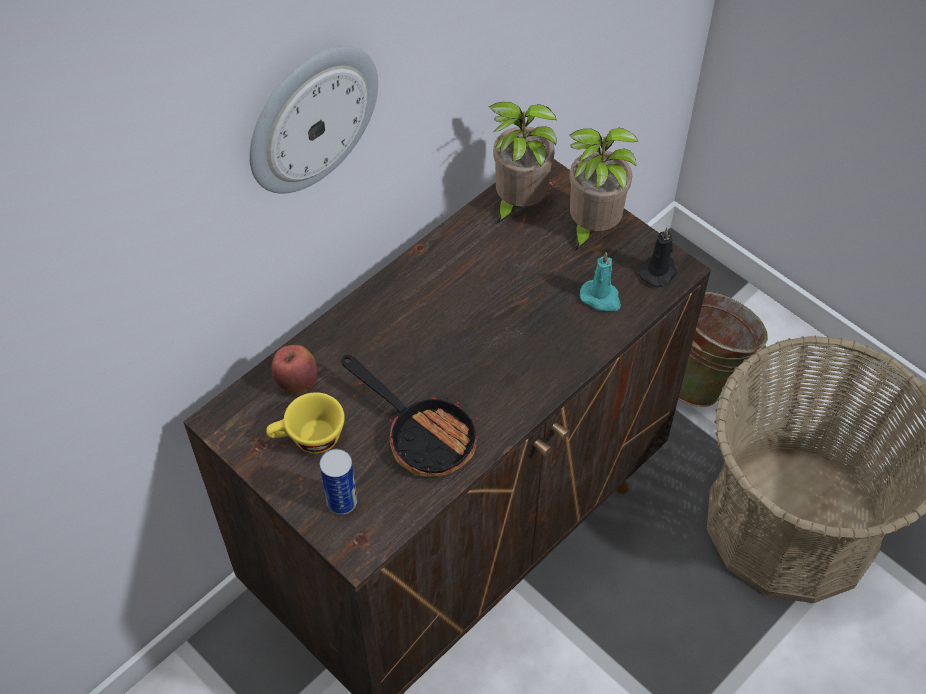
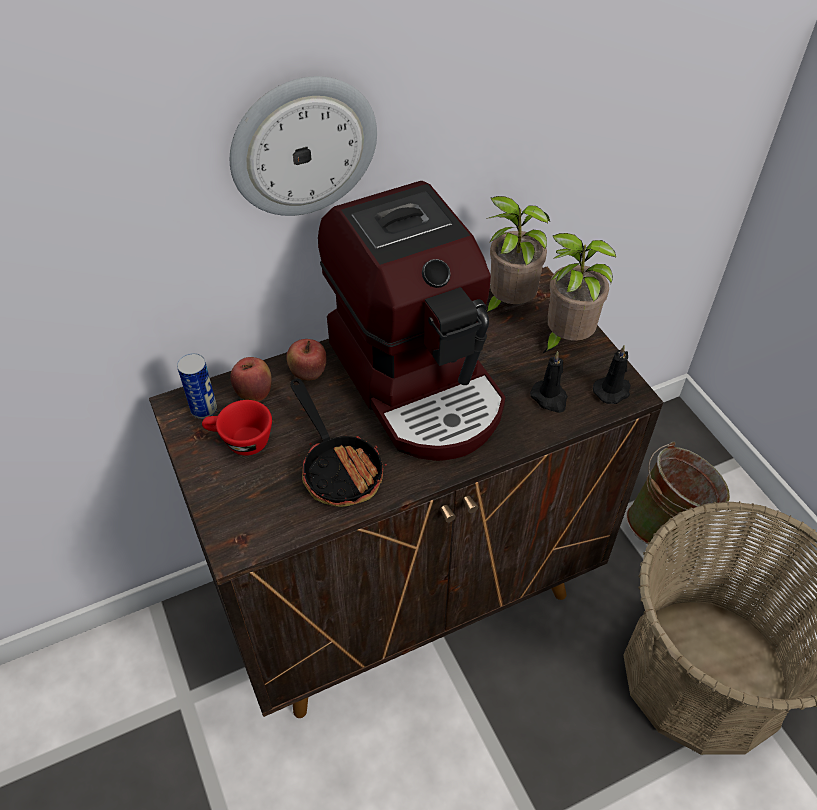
camera: 20 degrees right, 5 degrees down
yellow cup [266,392,345,454] -> red cup [202,400,272,456]
can [320,449,357,515] -> can moved to [177,353,217,419]
turquoise candle [580,252,621,311] -> black candle [530,351,568,413]
none -> apple [286,339,327,380]
none -> coffee machine [318,181,505,461]

